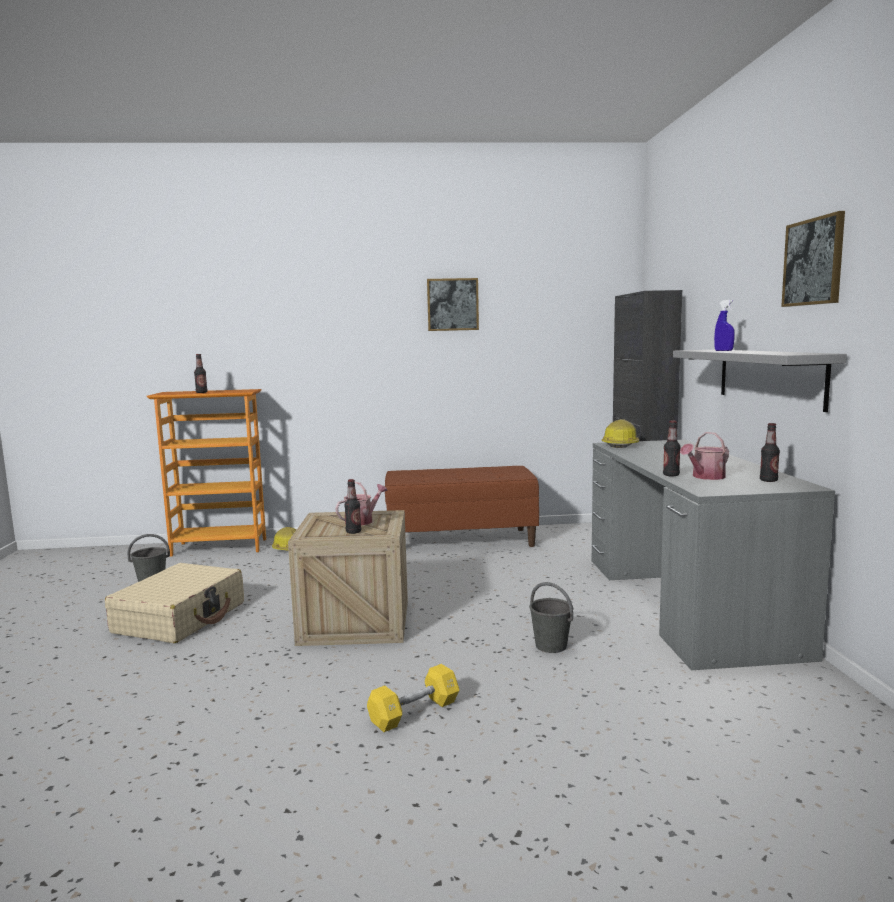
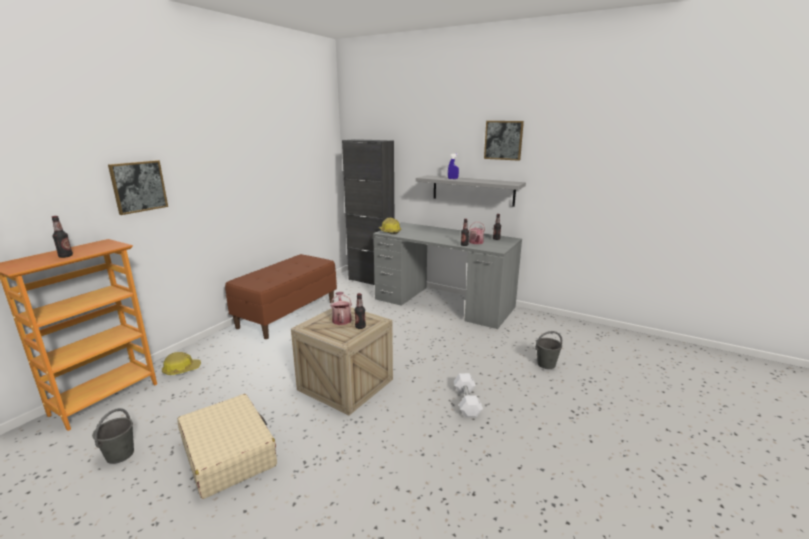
camera: 55 degrees left, 10 degrees up
yellow dumbbell [367,664,459,732] -> white dumbbell [454,373,483,417]
picture [427,278,479,331] -> picture moved to [108,160,168,215]
grey bucket [529,582,573,653] -> grey bucket moved to [535,331,562,369]

